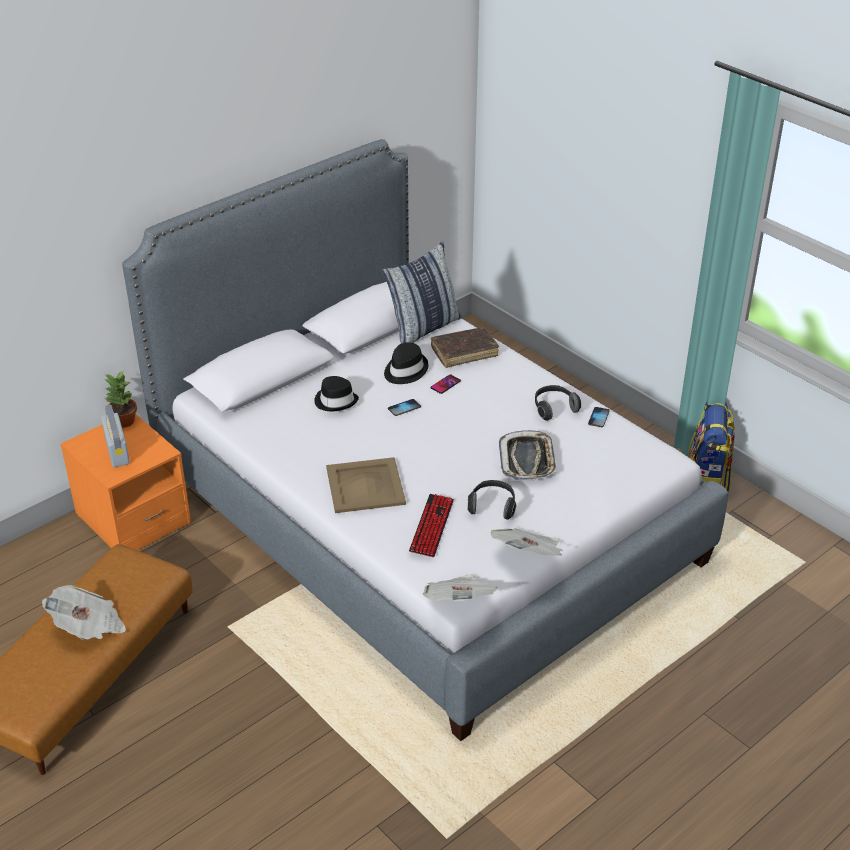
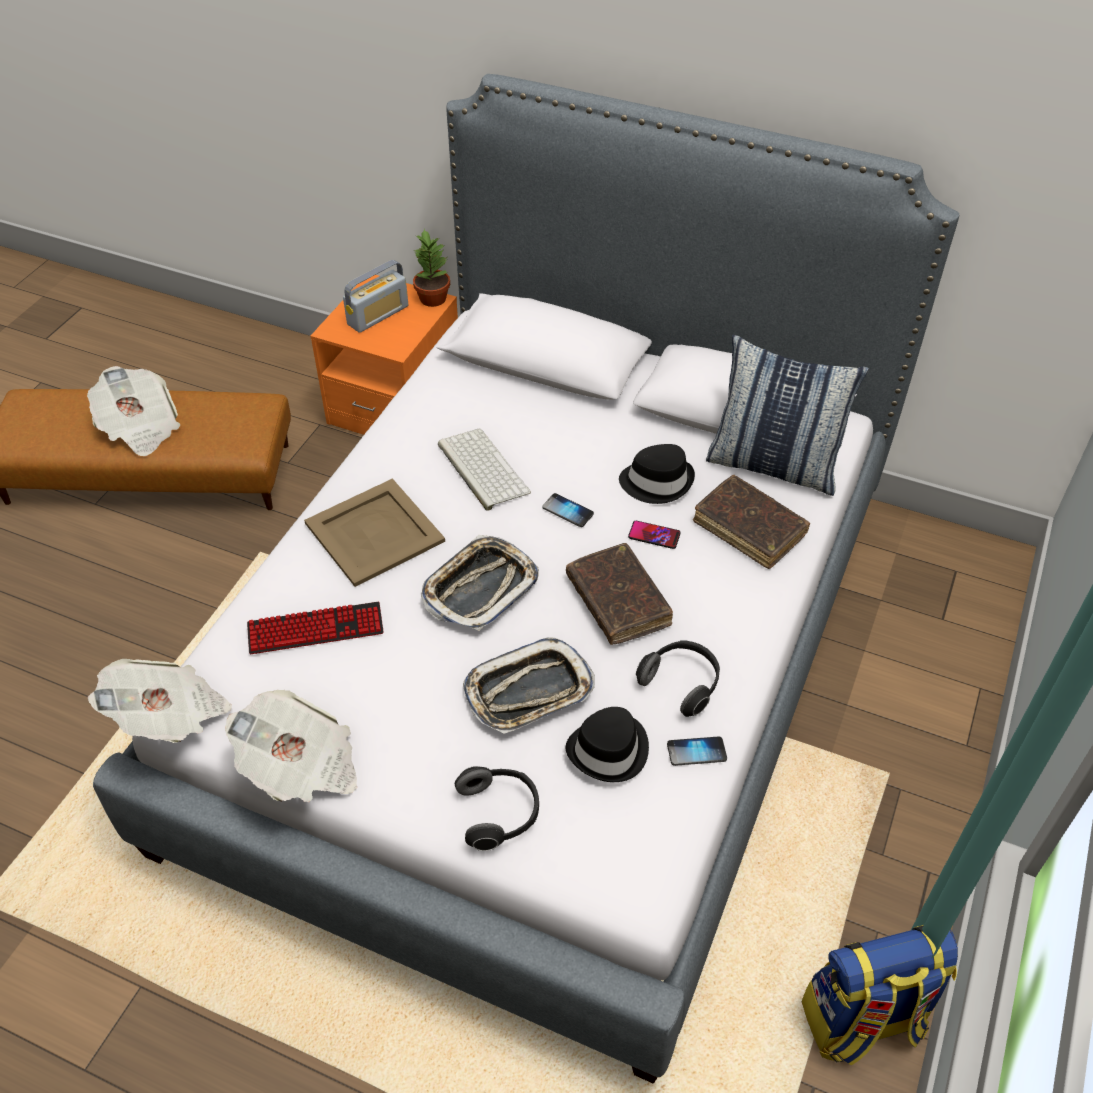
camera: 65 degrees right, 10 degrees up
black hat [314,376,359,411] -> black hat moved to [566,707,649,782]
headphones [467,480,516,520] -> headphones moved to [455,766,539,851]
none -> tray [421,535,539,631]
none -> keyboard [438,429,531,511]
none -> brown book [566,543,673,645]

